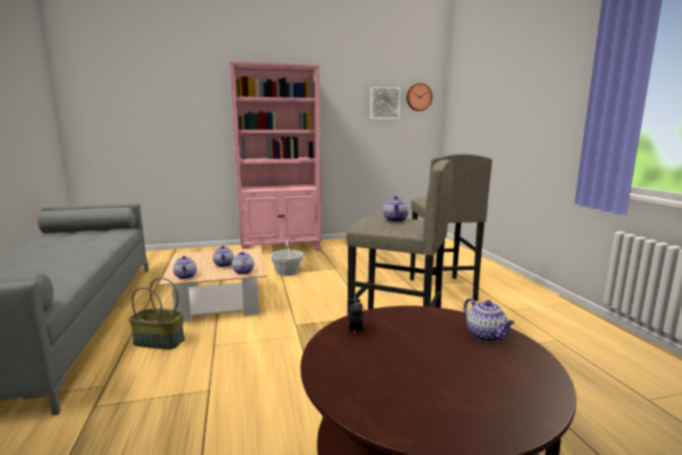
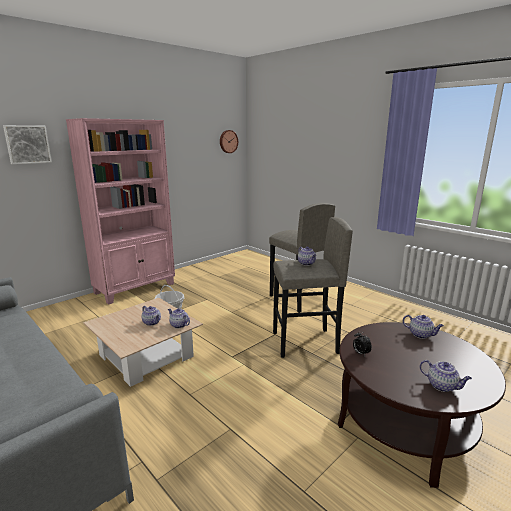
camera: 30 degrees left, 5 degrees up
basket [129,278,185,350] -> none
teapot [173,256,197,279] -> teapot moved to [420,360,472,392]
picture [370,87,400,119] -> picture moved to [3,125,52,164]

